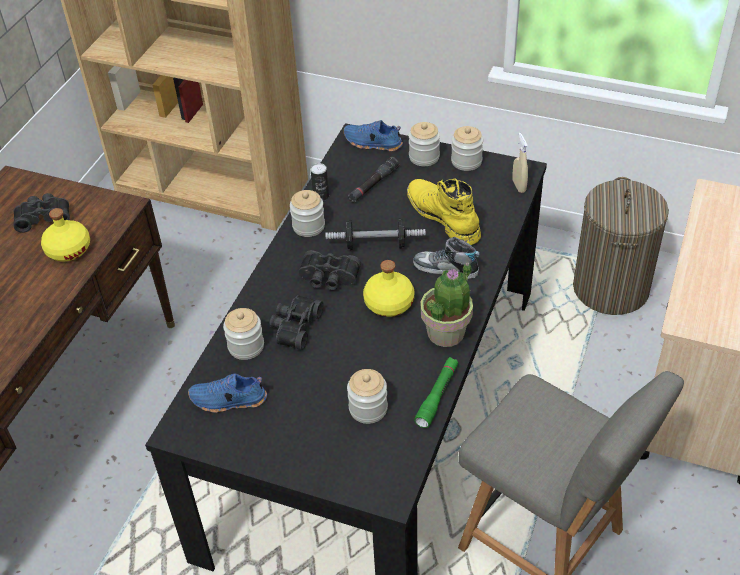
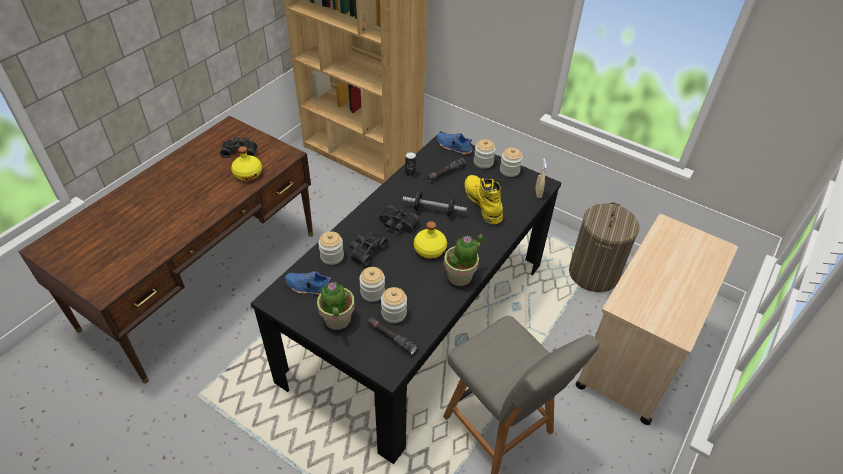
camera: 10 degrees right, 0 degrees up
jar [290,190,325,237] -> jar moved to [359,267,385,302]
shoe [413,237,480,279] -> none
green flashlight [414,357,458,428] -> none
none -> potted plant [317,282,355,330]
none -> black flashlight [367,317,417,355]

